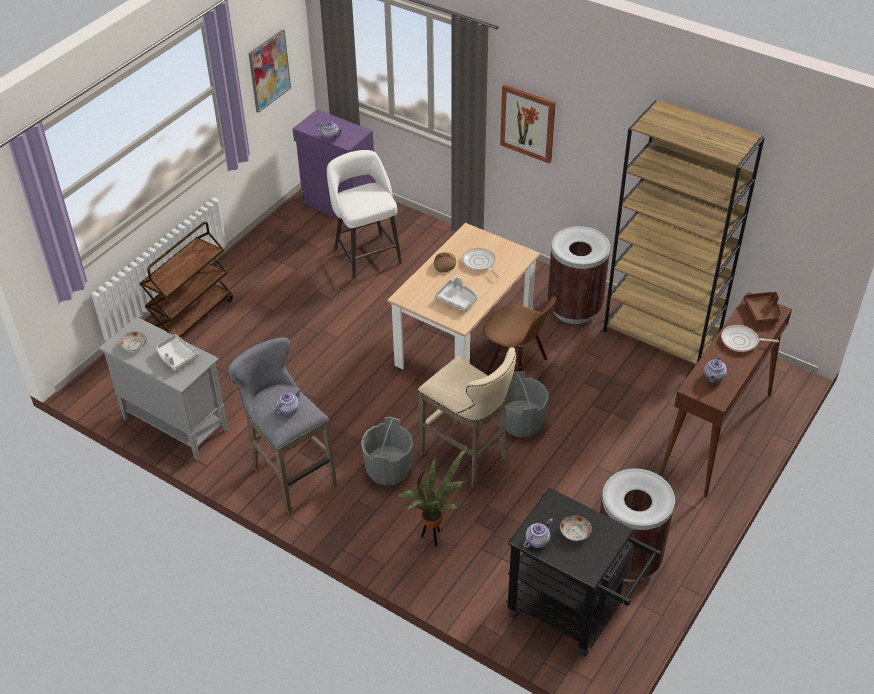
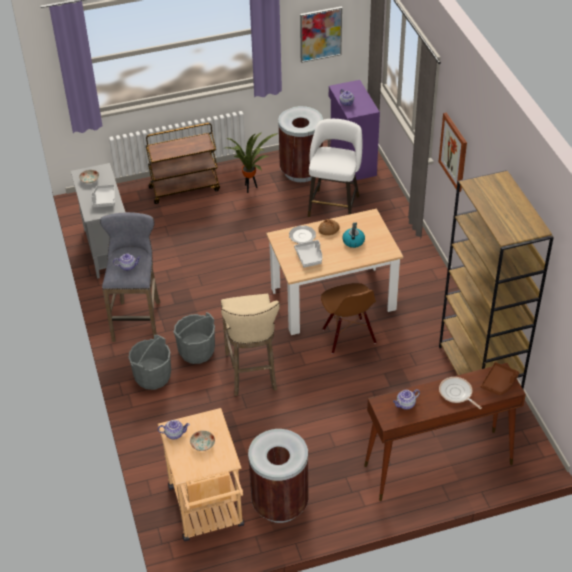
camera: 40 degrees right, 0 degrees up
potted plant [398,447,467,547] -> potted plant moved to [225,132,278,193]
frying pan [462,248,499,278] -> kettle [342,222,365,248]
grey bucket [506,371,549,437] -> grey bucket moved to [128,335,171,390]
black cart [506,488,662,657] -> beige cart [158,408,244,541]
brown trash can [547,226,610,324] -> brown trash can moved to [278,106,323,182]
none -> plate [289,226,316,244]

